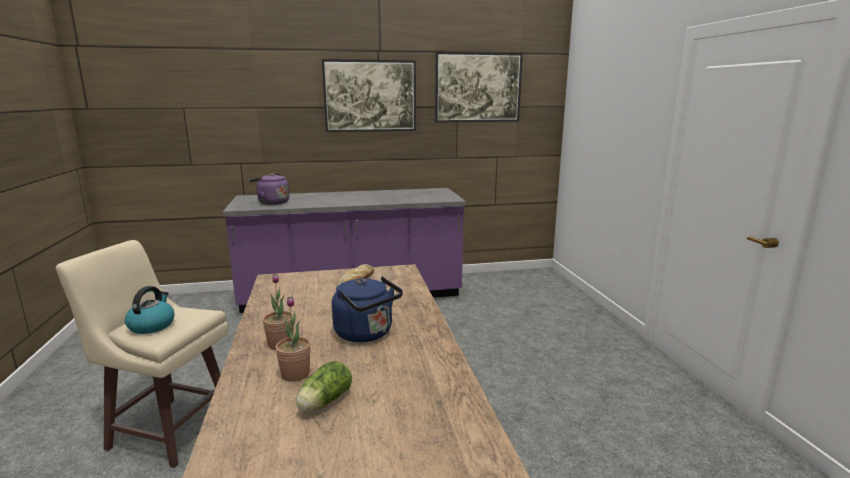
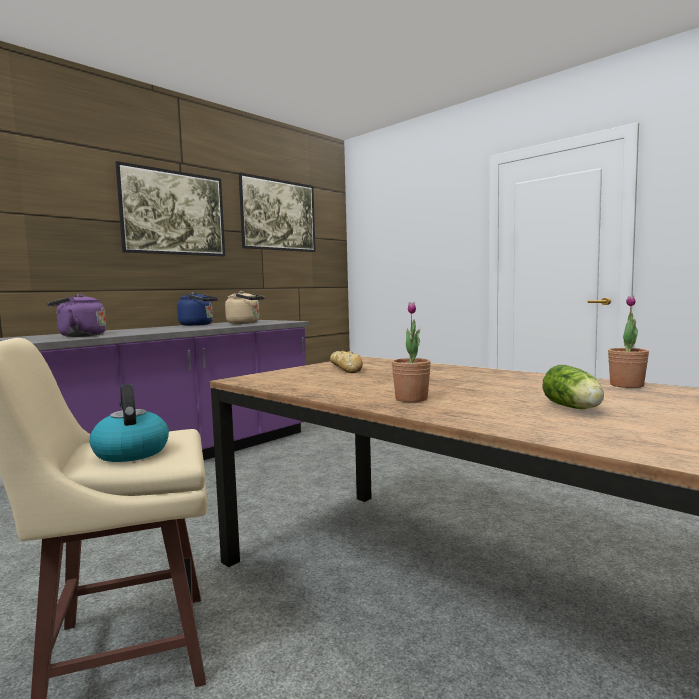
camera: 35 degrees left, 10 degrees down
potted plant [276,296,311,382] -> potted plant moved to [608,296,649,388]
blue kettle [332,276,403,342] -> blue kettle moved to [177,292,218,326]
none -> beige kettle [225,291,265,324]

